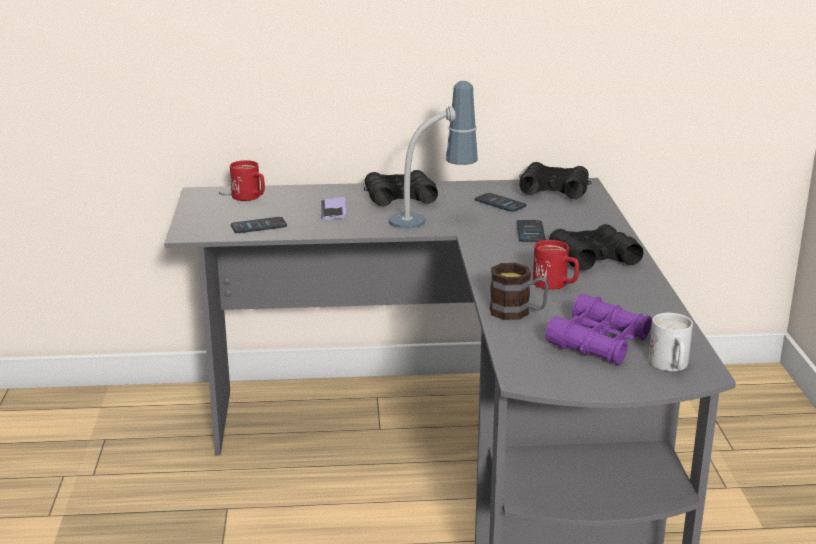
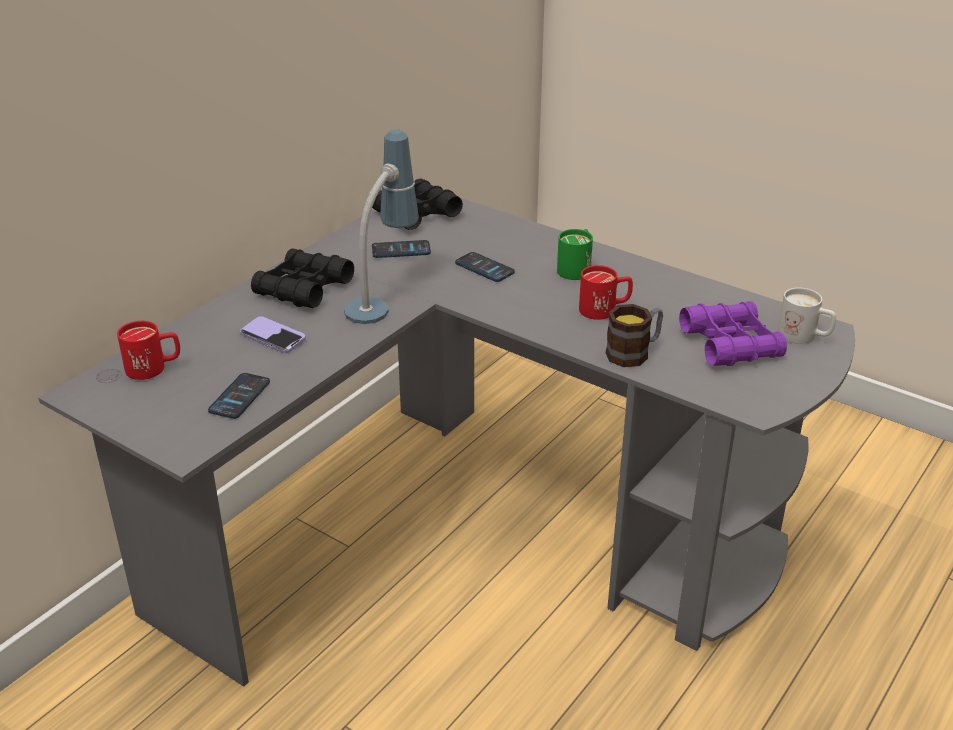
camera: 50 degrees left, 10 degrees up
black binoculars [549,224,644,270] -> green mug [557,229,593,280]

